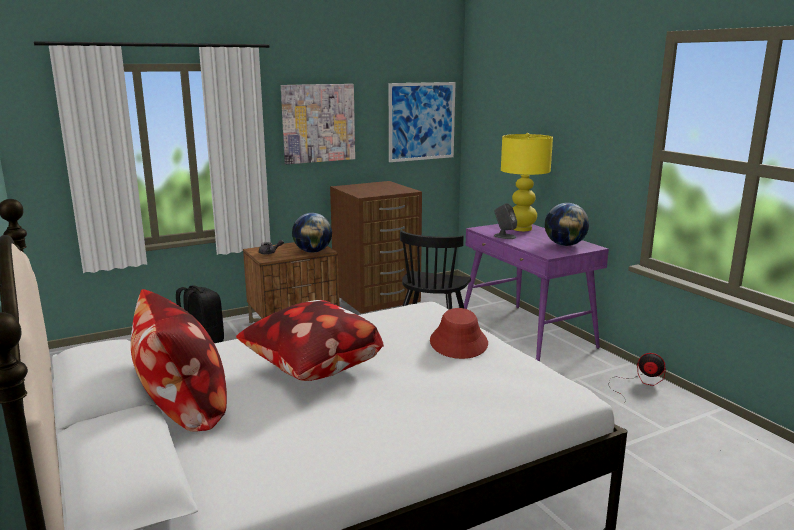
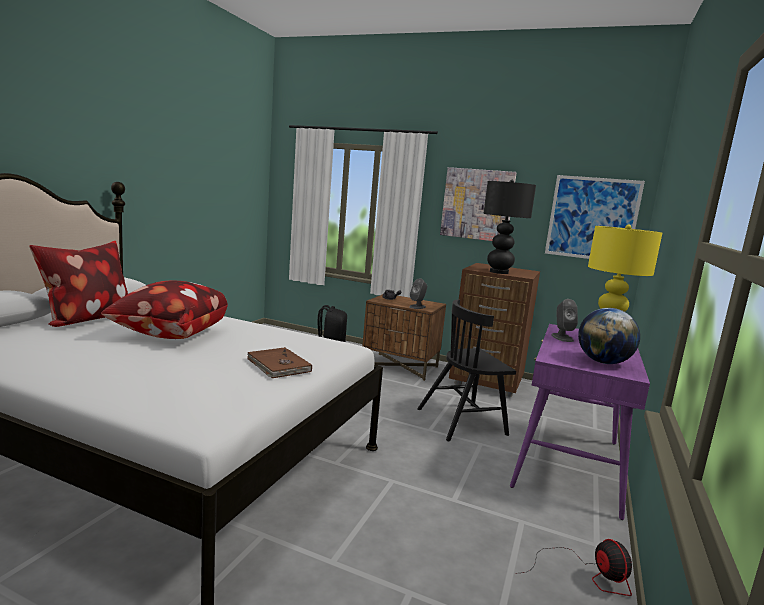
camera: 50 degrees right, 5 degrees down
globe [292,213,332,253] -> grey speaker [409,278,427,309]
red hat [430,308,488,359] -> brown book [247,347,312,378]
none -> black table lamp [483,180,536,274]

